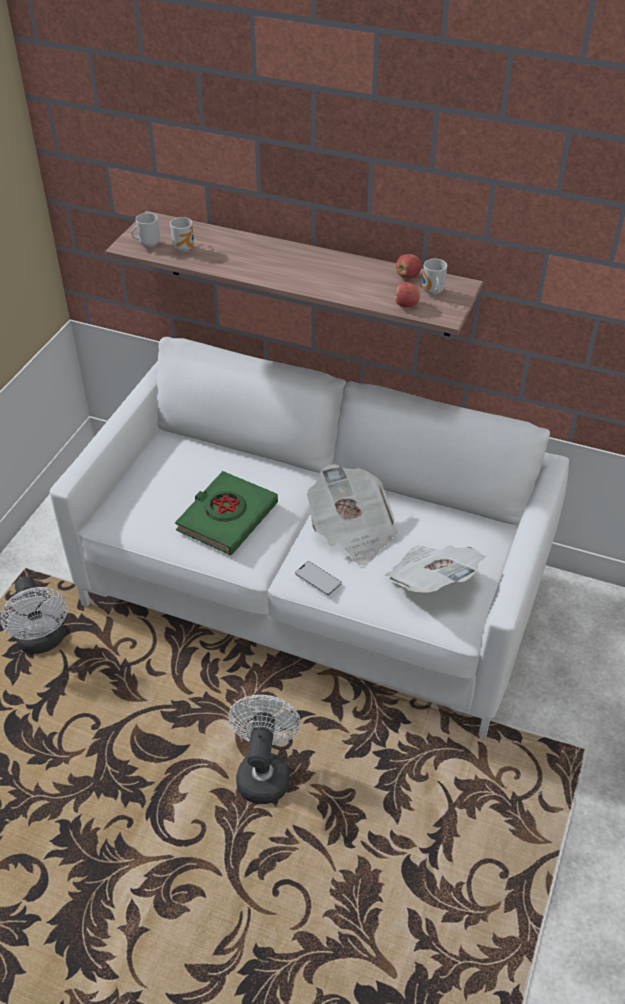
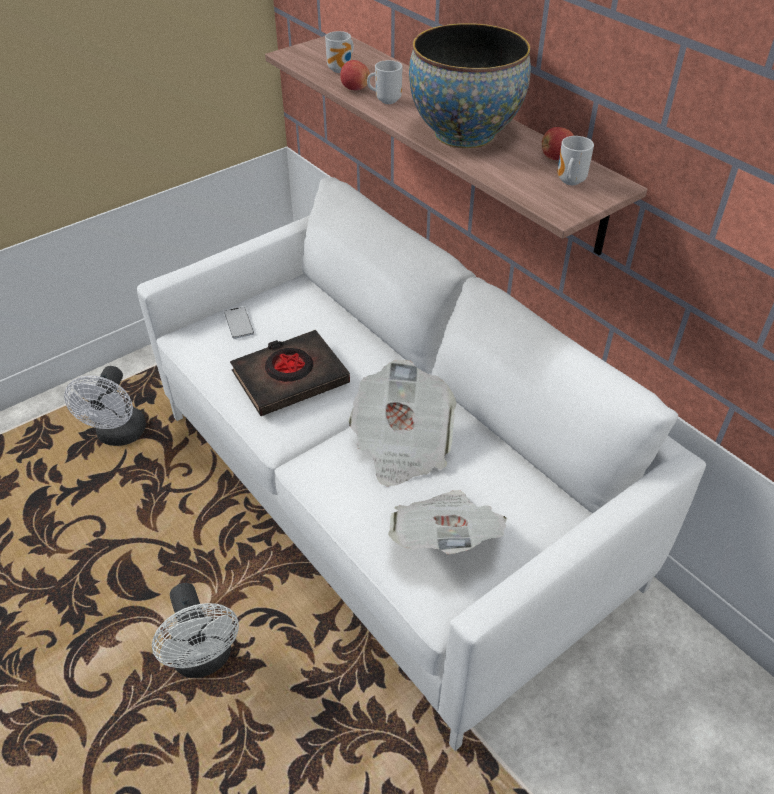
camera: 30 degrees right, 0 degrees up
mug [131,213,160,247] -> mug moved to [367,60,403,104]
green book [175,471,278,555] -> black book [230,330,350,416]
white fan [228,695,300,804] -> white fan turned 120 degrees clockwise [152,583,239,678]
phone [295,561,342,596] -> phone moved to [224,307,254,339]
apple [394,282,420,308] -> apple moved to [340,60,370,90]
none -> bowl [409,23,531,148]

